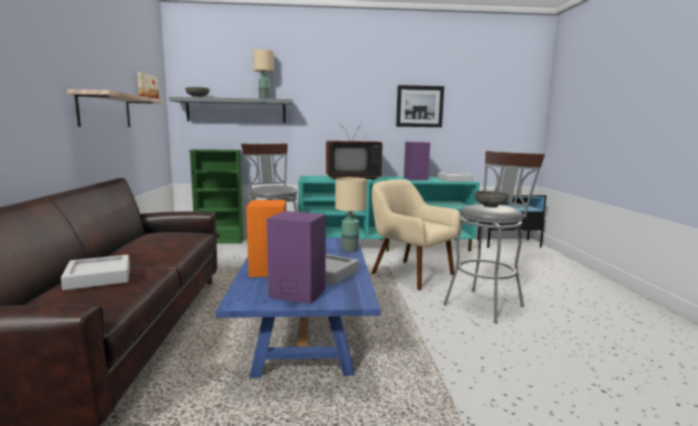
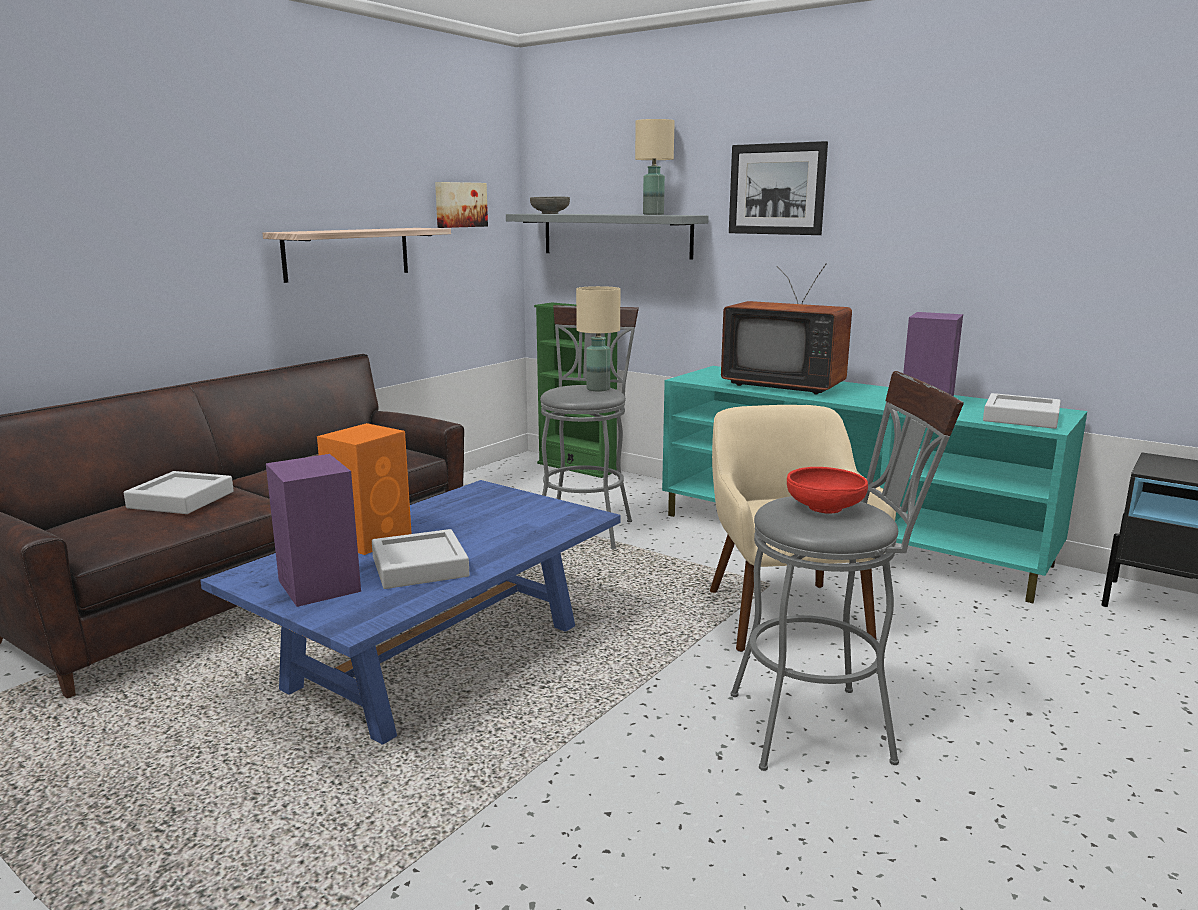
camera: 40 degrees right, 5 degrees up
beige table lamp [335,177,367,252] -> beige table lamp moved to [576,286,620,391]
picture [396,85,444,127] -> picture moved to [729,141,828,235]
grey bowl [474,191,509,208] -> red bowl [787,467,868,514]

